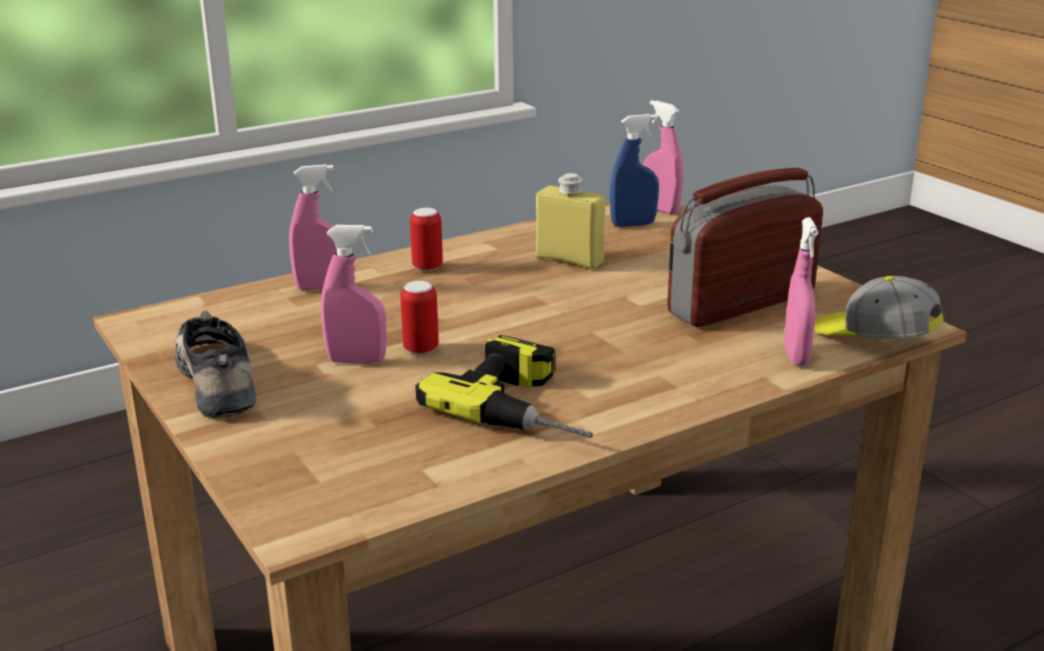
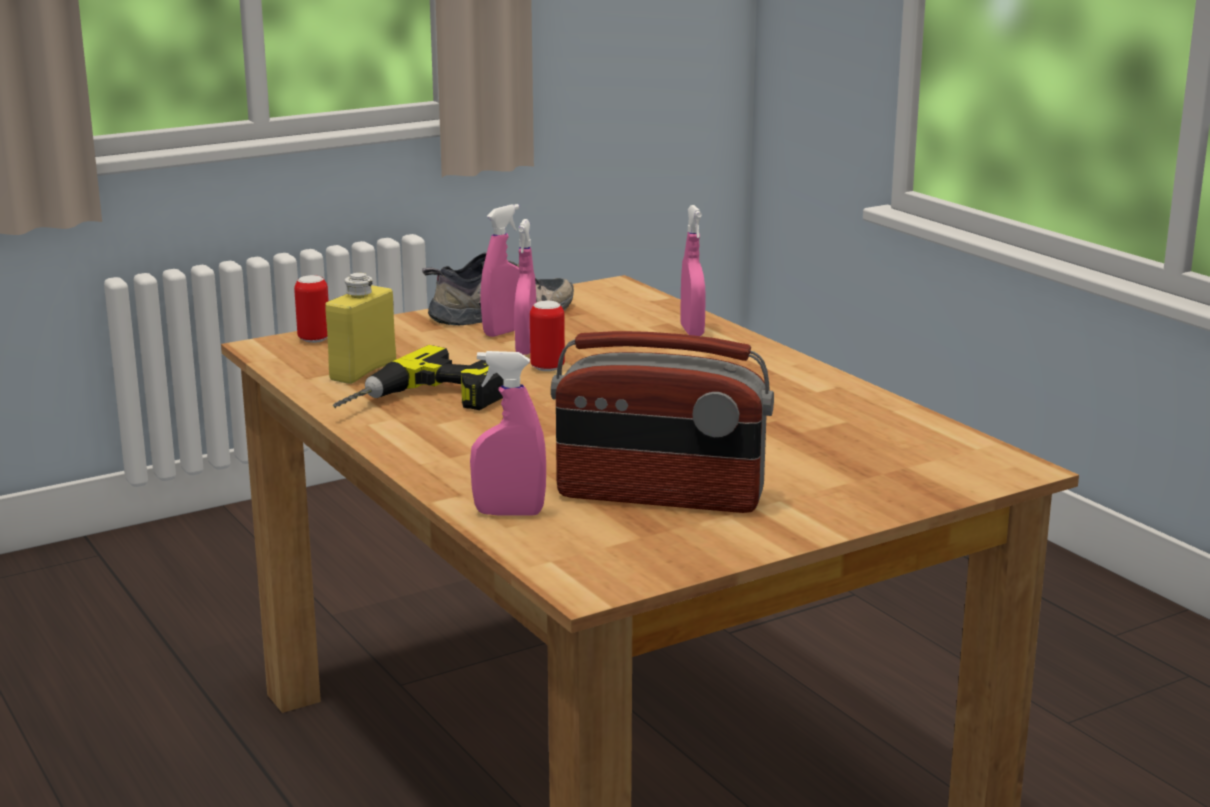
camera: 90 degrees right, 5 degrees down
can [410,208,443,271] -> can moved to [294,275,329,343]
yellow bottle [536,173,606,269] -> yellow bottle moved to [325,273,396,384]
blue spray bottle [610,114,659,227] -> none
pink spray bottle [643,100,683,214] -> pink spray bottle moved to [480,204,520,337]
radio [667,168,823,327] -> radio turned 135 degrees clockwise [551,331,774,513]
cap [814,276,944,339] -> none

